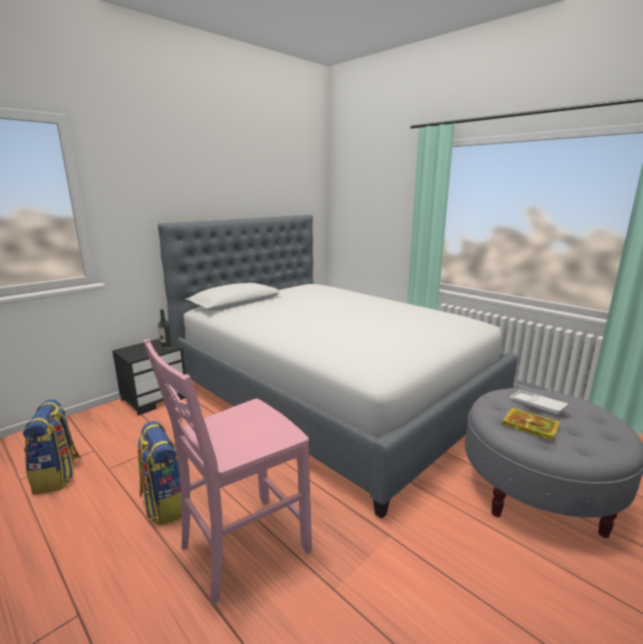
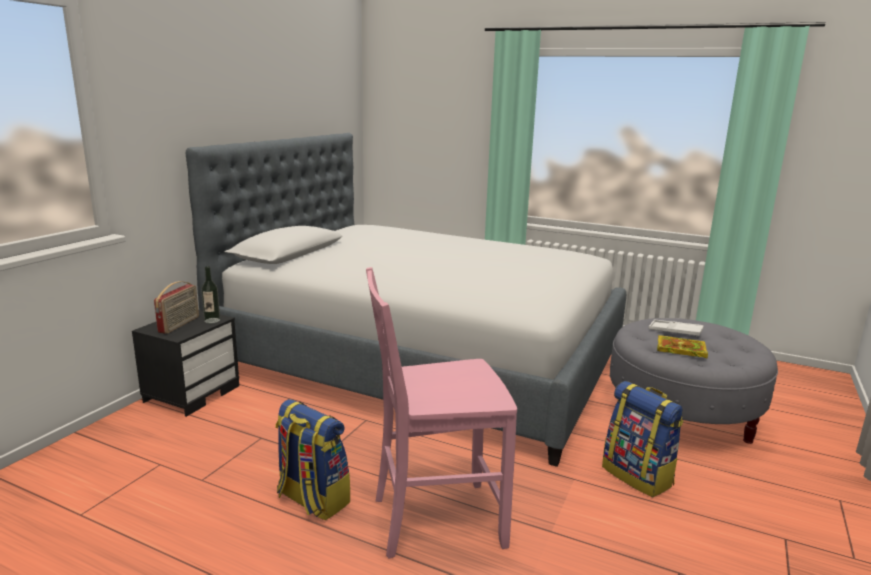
camera: 20 degrees left, 0 degrees up
backpack [23,399,81,495] -> backpack moved to [602,381,684,497]
pink chair [144,339,312,605] -> pink chair turned 45 degrees clockwise [366,267,517,558]
none -> radio [154,281,199,334]

